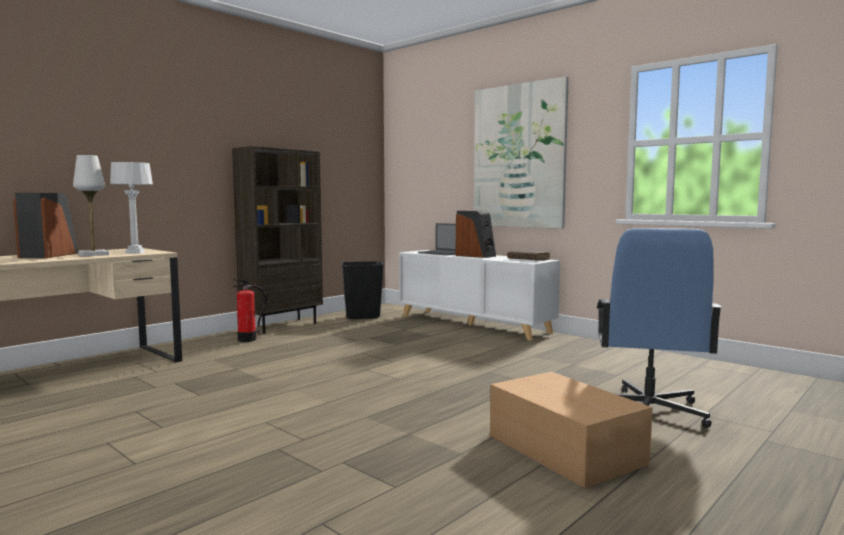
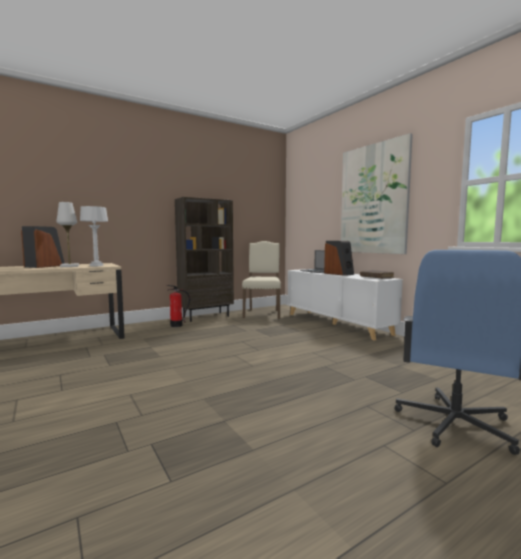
camera: 15 degrees right, 0 degrees up
black trash can [341,261,384,319] -> beige chair [242,241,281,319]
cardboard box [490,372,653,488] -> none

